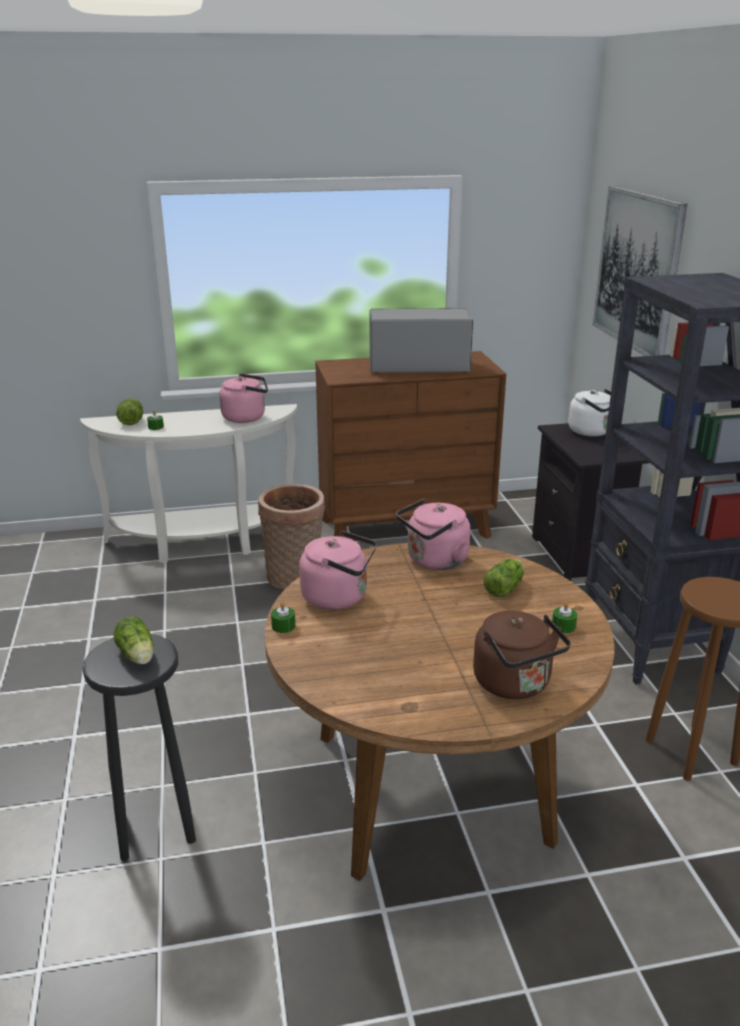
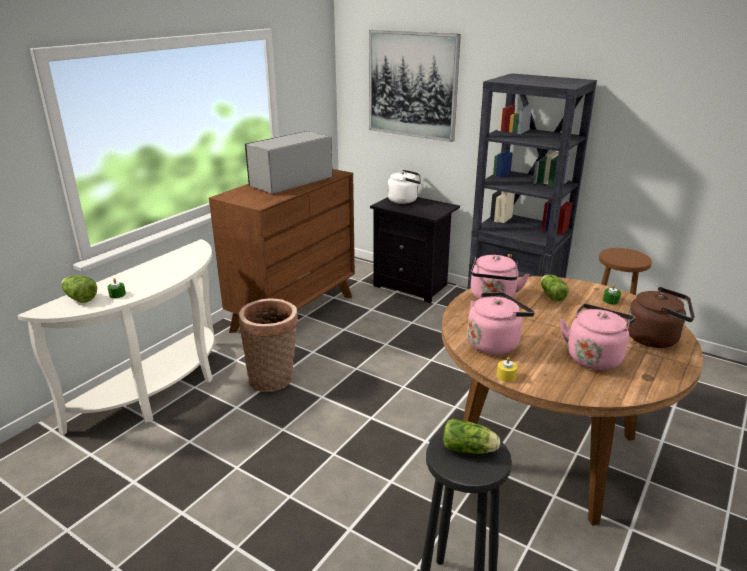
camera: 45 degrees left, 0 degrees up
pink kettle [219,373,268,423] -> pink kettle moved to [560,304,636,370]
green candle [271,602,295,633] -> yellow candle [497,357,517,382]

